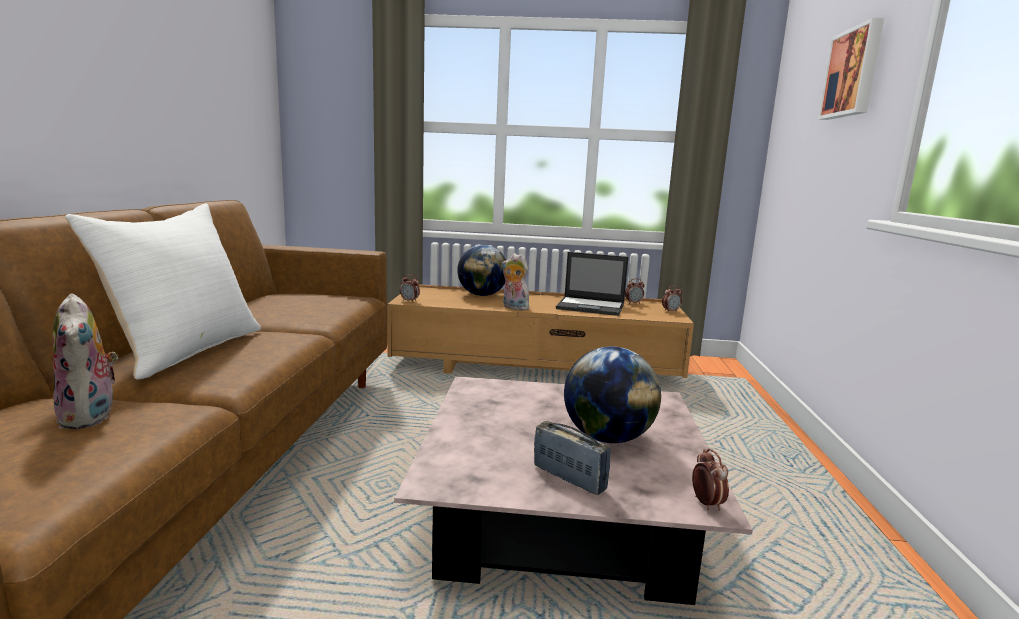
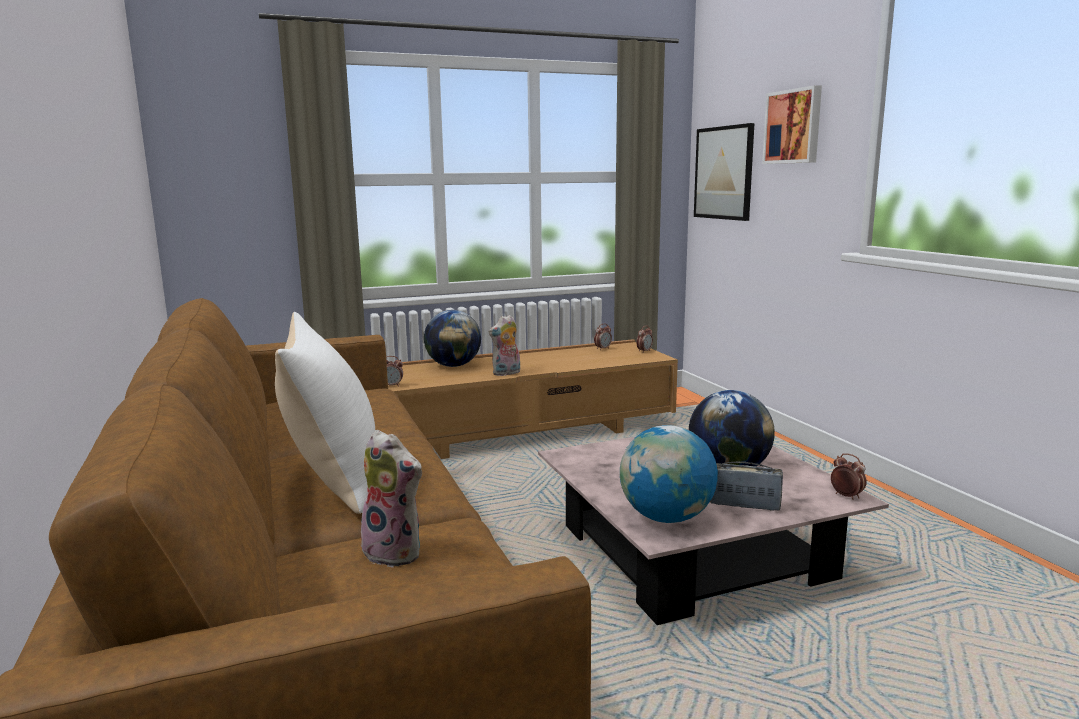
camera: 25 degrees left, 0 degrees up
plush toy [502,253,529,310] -> plush toy turned 45 degrees counterclockwise [489,315,520,376]
laptop [556,252,628,316] -> none
none -> globe [620,425,718,523]
none -> picture [694,123,755,221]

